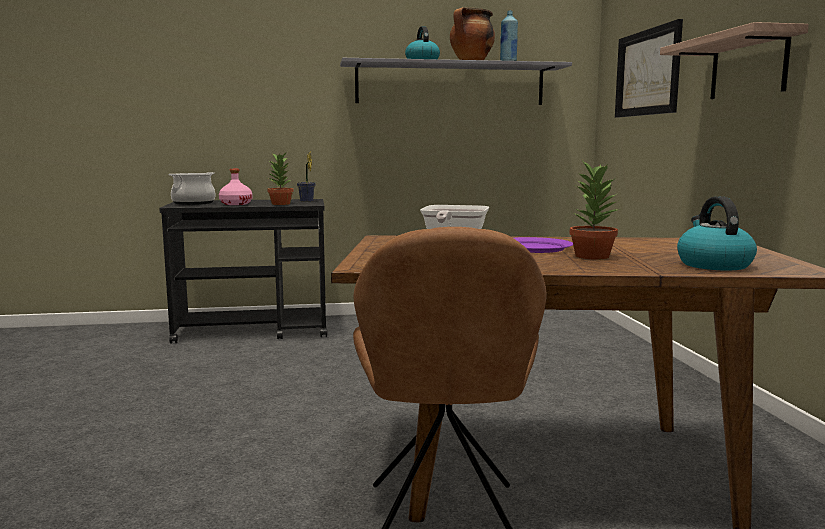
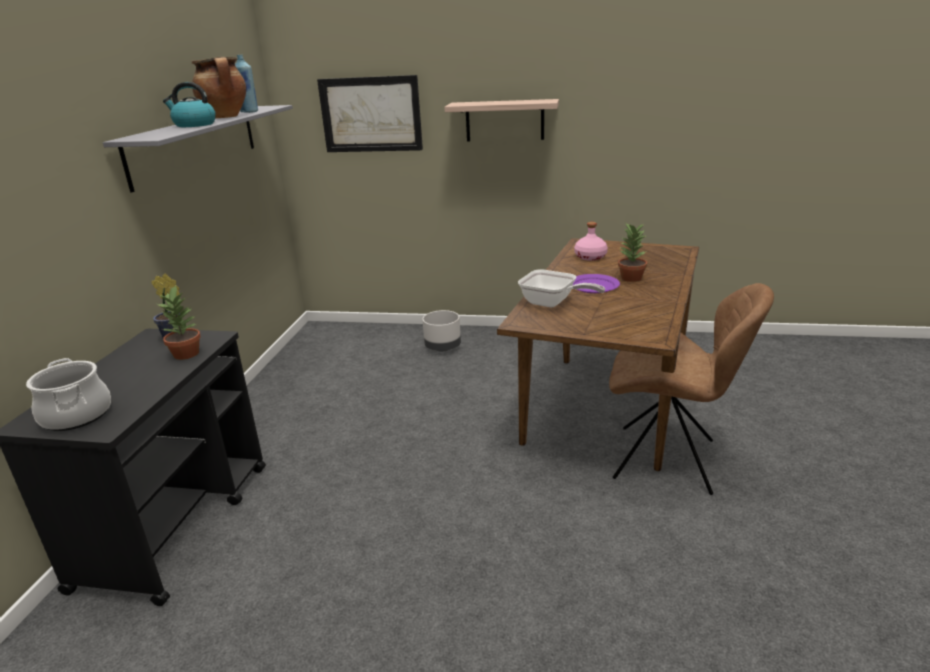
camera: 70 degrees left, 15 degrees up
pink bottle [219,169,253,205] -> pink bottle moved to [574,222,608,261]
kettle [677,196,757,271] -> none
none -> grey planter [422,310,461,351]

